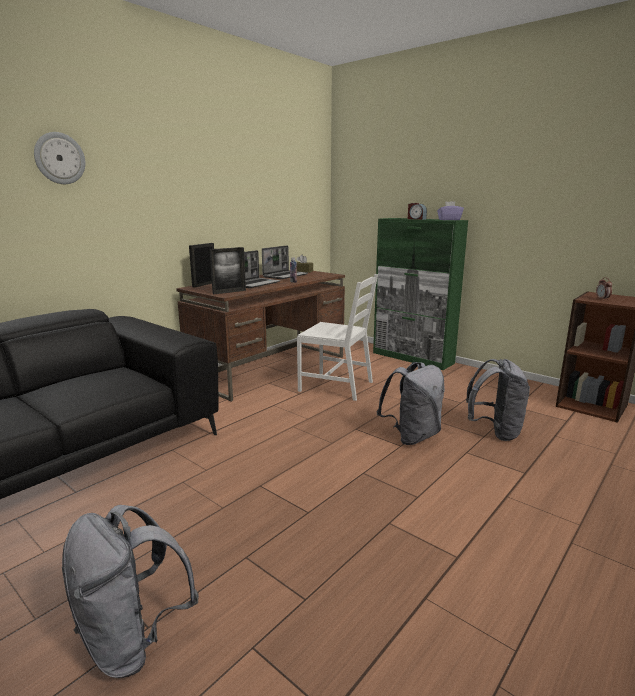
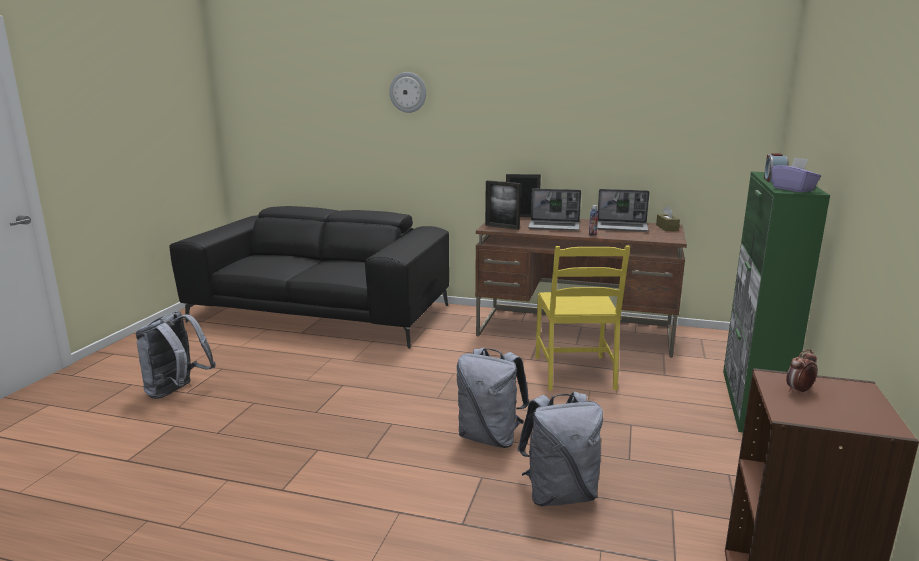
camera: 65 degrees right, 0 degrees up
white chair [297,274,378,401] -> yellow chair [536,246,630,391]

